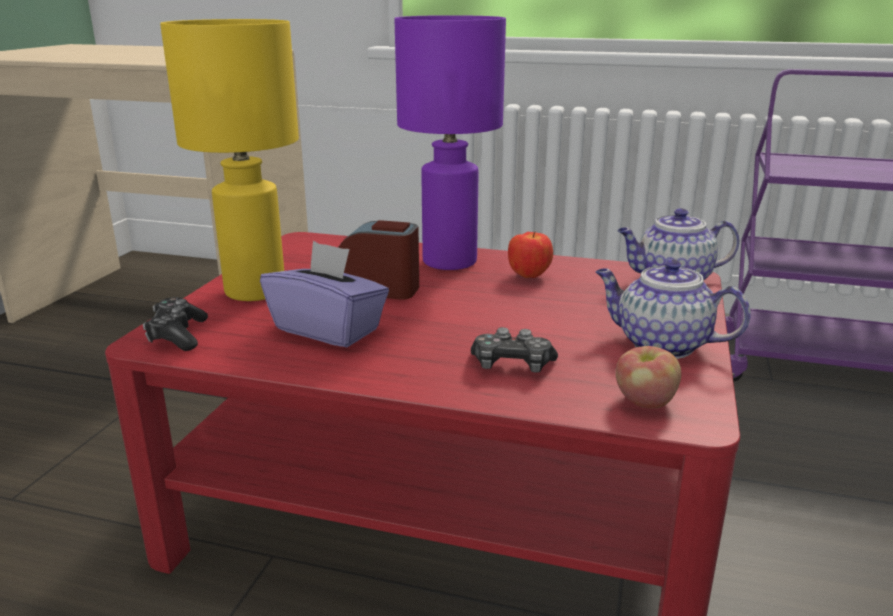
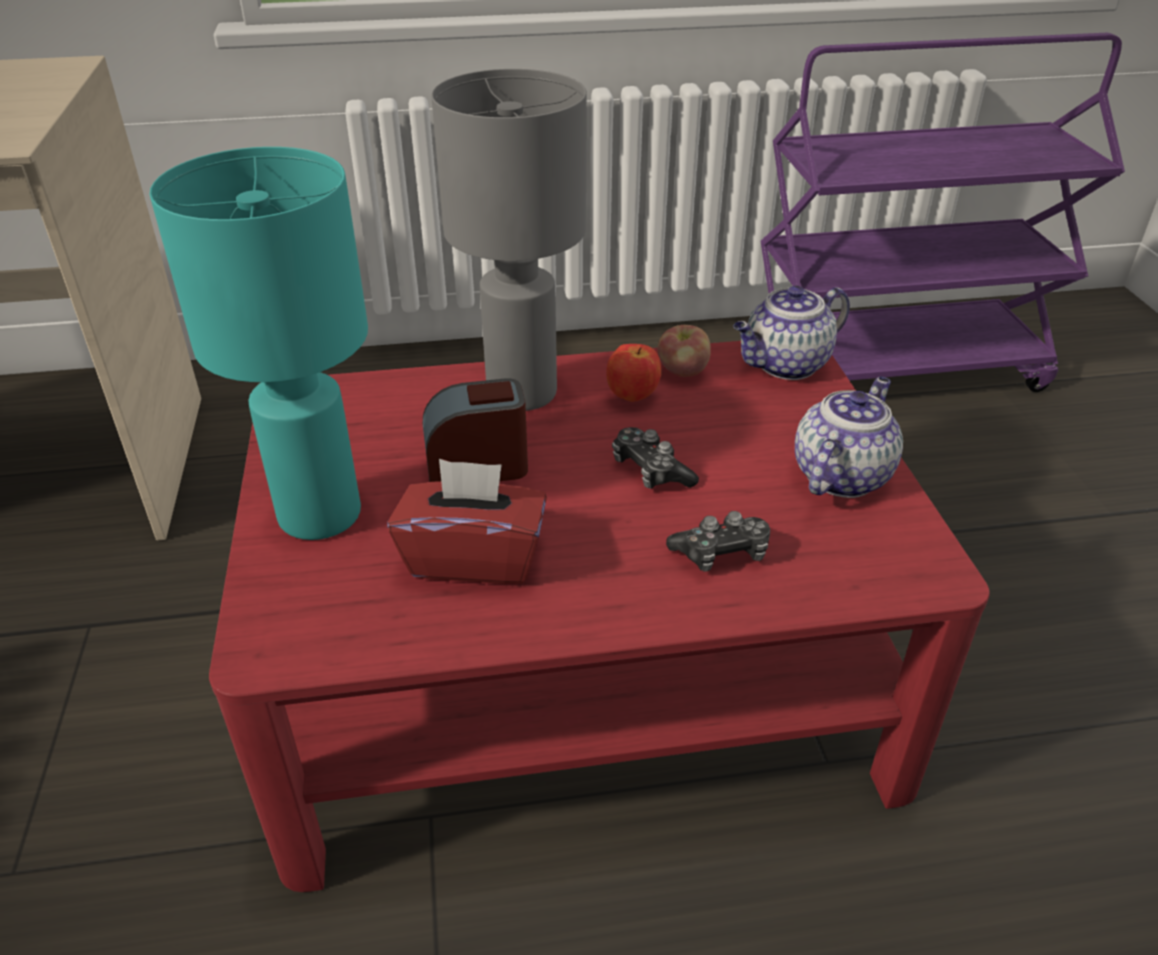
camera: 25 degrees left, 15 degrees up
game controller [143,297,208,351] -> game controller moved to [612,427,699,489]
yellow table lamp [160,19,299,301] -> turquoise table lamp [149,147,368,540]
purple tissue box [260,241,389,347] -> red tissue box [388,459,547,584]
purple table lamp [395,15,506,270] -> grey table lamp [431,69,587,411]
teapot [596,259,751,359] -> teapot turned 120 degrees clockwise [795,377,903,498]
apple [615,346,681,408] -> apple moved to [658,325,711,377]

